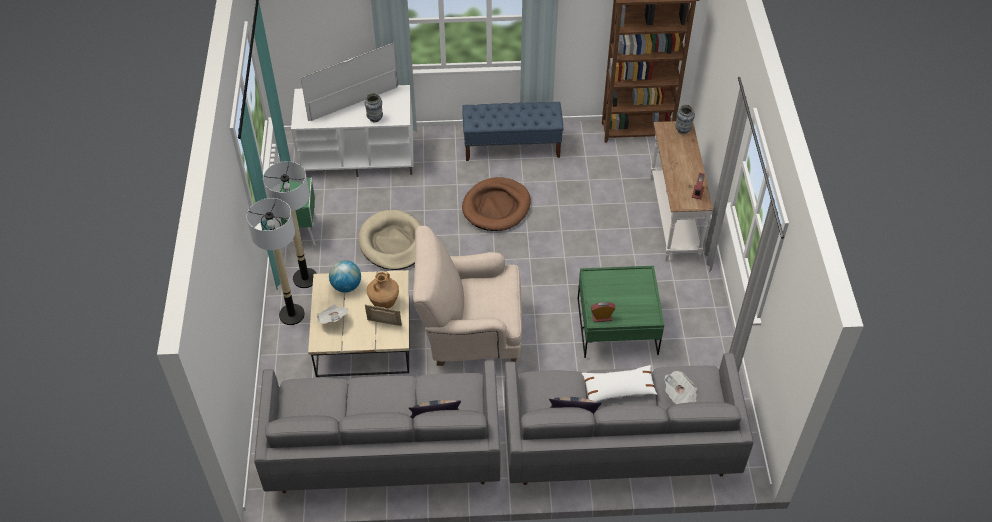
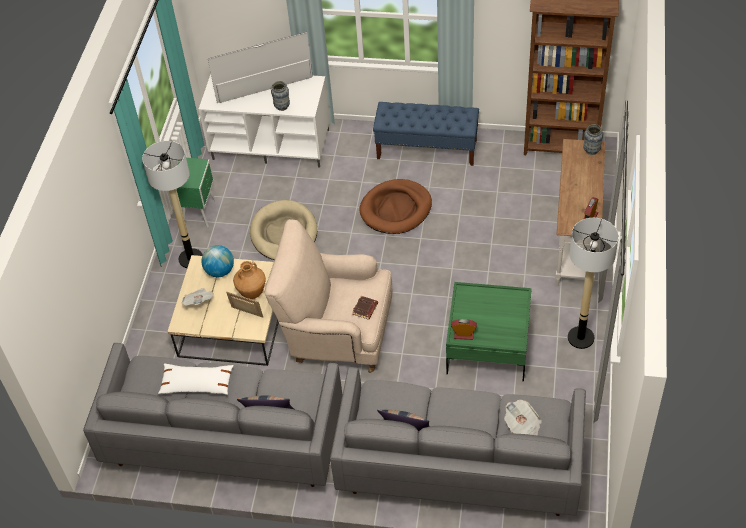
camera: 15 degrees right, 0 degrees up
floor lamp [247,198,305,325] -> floor lamp moved to [568,218,619,349]
white pillow [581,365,657,401] -> white pillow moved to [158,364,234,395]
none -> brown book [352,296,378,320]

